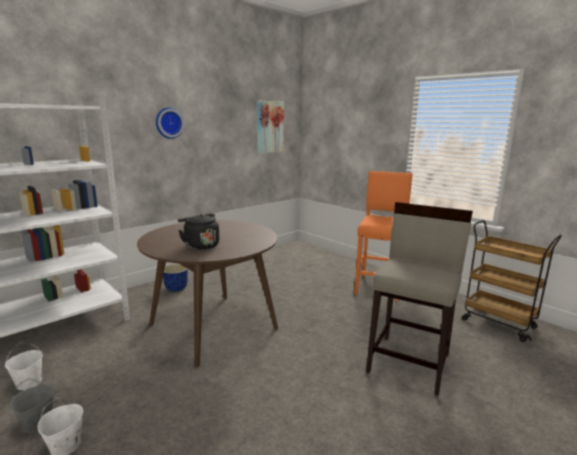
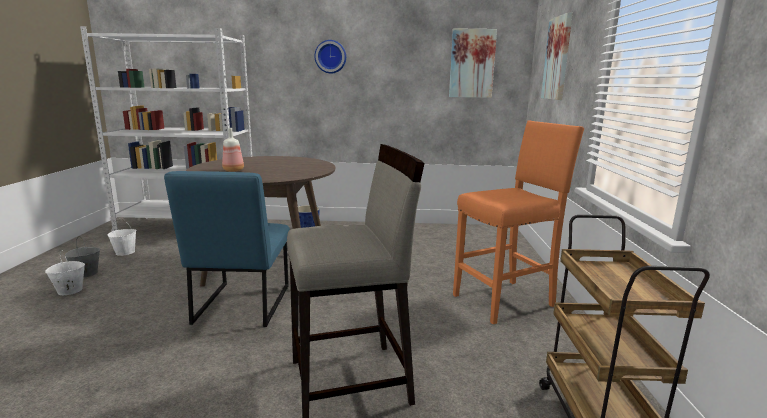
camera: 45 degrees right, 0 degrees up
black kettle [178,214,219,250] -> bottle [222,128,244,172]
none -> blue chair [164,171,290,327]
none -> picture [541,12,573,100]

